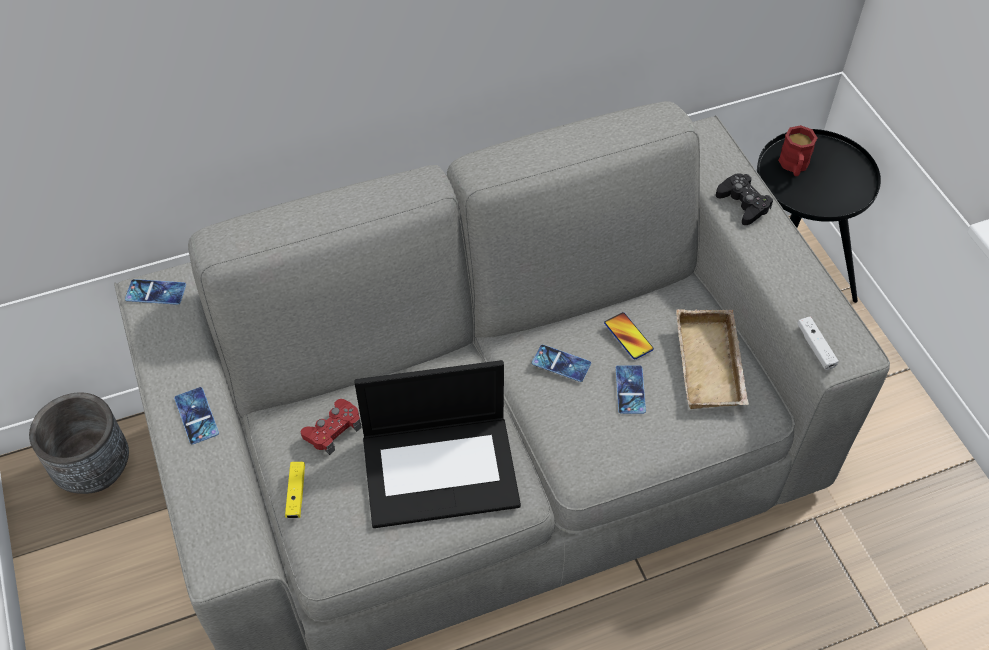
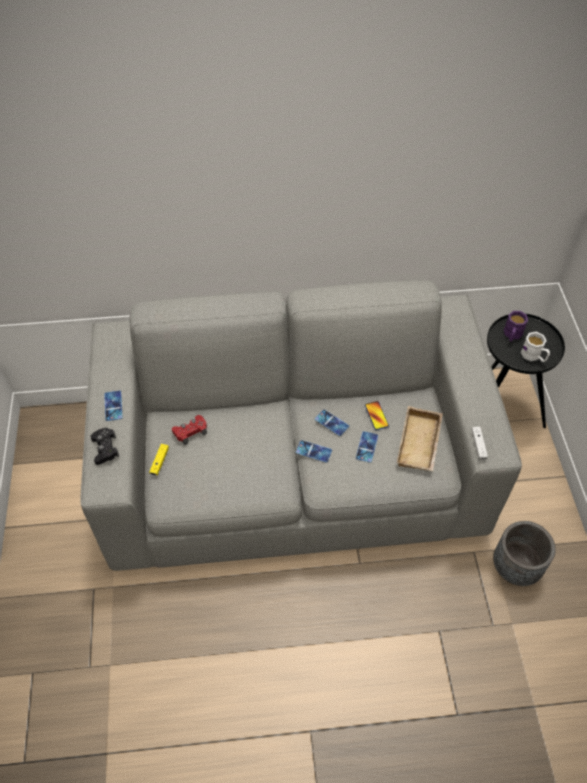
camera: 15 degrees right, 0 degrees up
grey planter [29,392,129,494] -> grey planter moved to [493,521,556,586]
phone [125,279,186,305] -> phone moved to [296,440,332,463]
laptop [354,360,521,528] -> none
black game controller [716,173,773,225] -> black game controller moved to [90,428,119,465]
red mug [778,125,817,176] -> purple mug [504,311,528,342]
none -> white mug [521,332,550,362]

